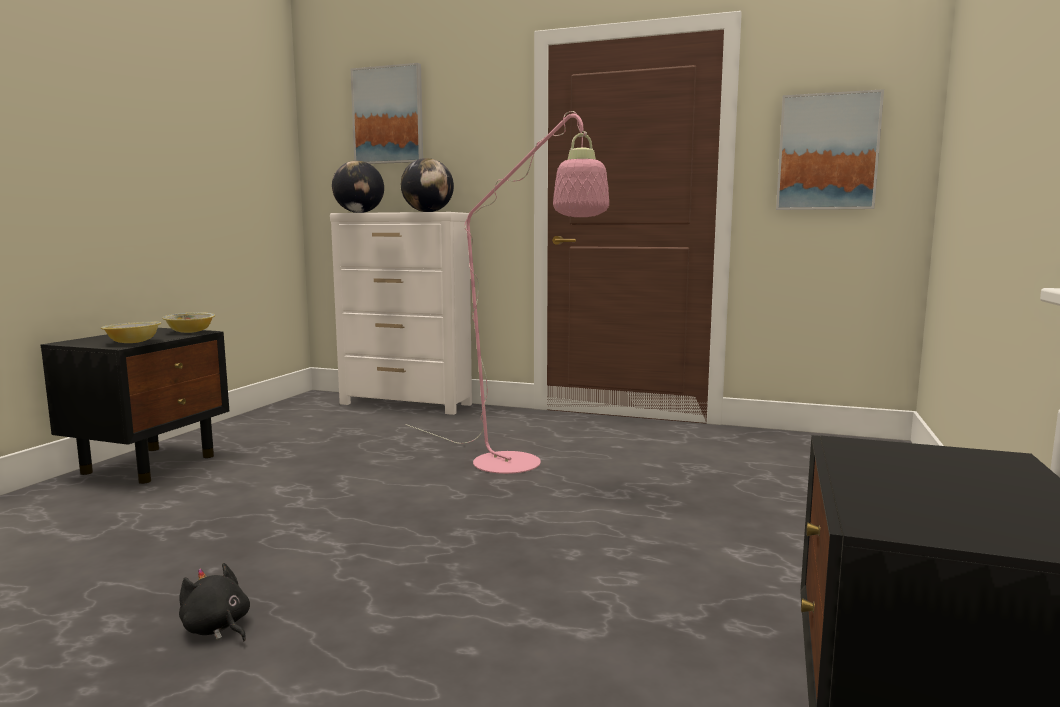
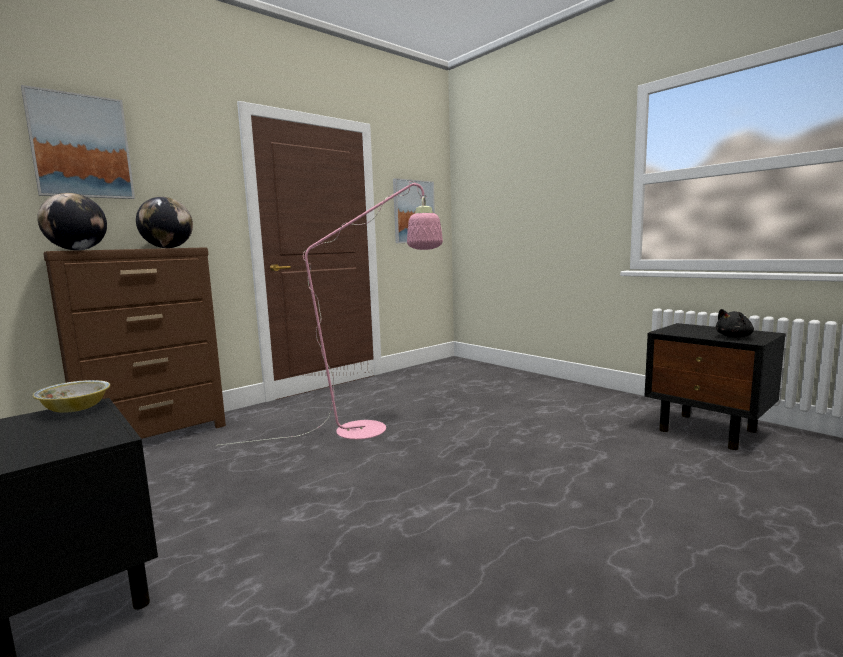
camera: 60 degrees left, 0 degrees up
bowl [101,322,161,343] -> none
black plush toy [179,563,250,642] -> black plush toy moved to [716,309,754,338]
white dresser [330,212,472,415] -> brown dresser [43,247,226,439]

